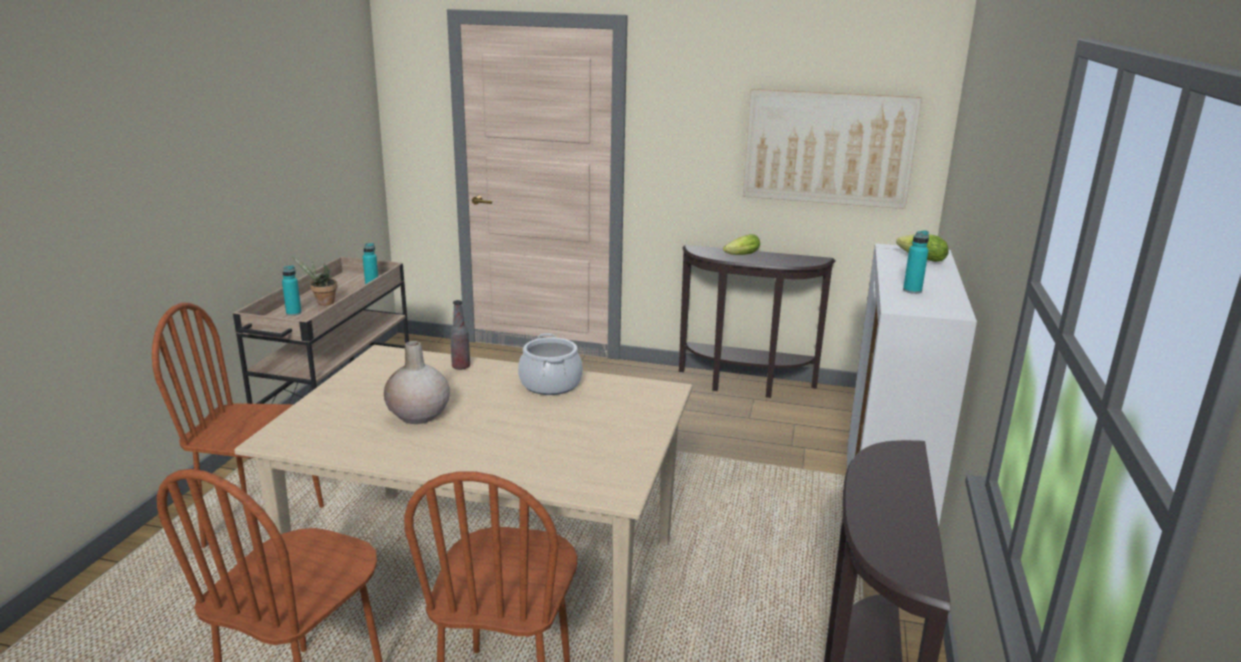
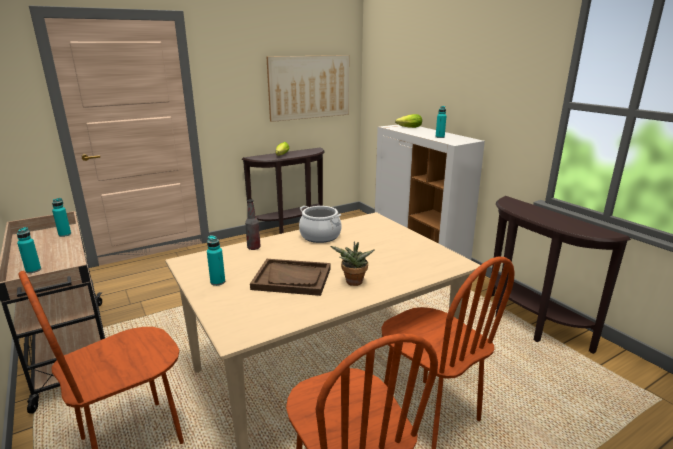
camera: 45 degrees left, 0 degrees up
potted plant [292,257,338,306] -> potted plant moved to [331,241,375,286]
beige vase [384,341,450,424] -> brown tray [250,259,331,296]
none -> turquoise bottle [207,235,225,286]

